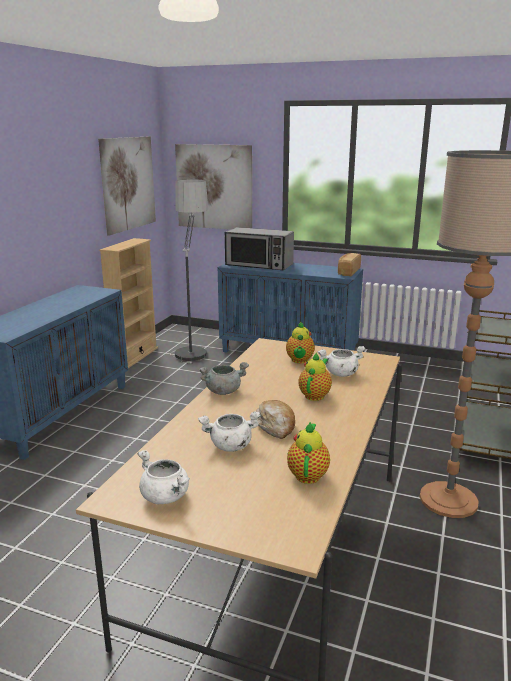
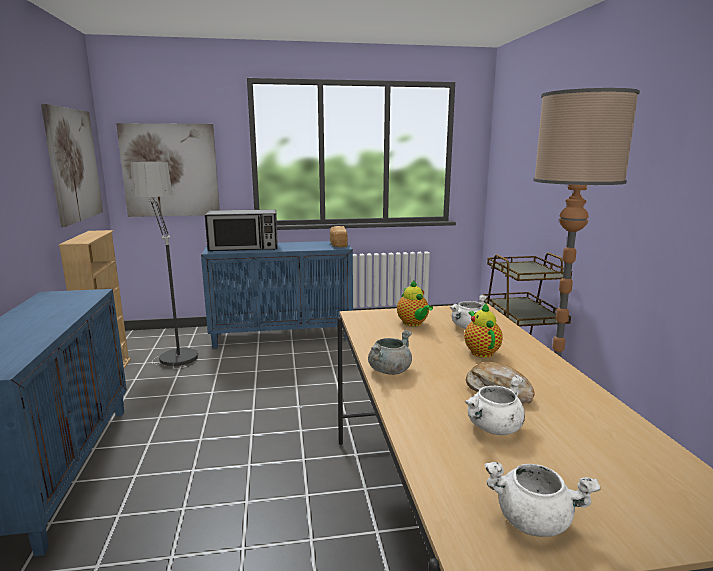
camera: 30 degrees left, 5 degrees down
teapot [287,421,330,484] -> none

